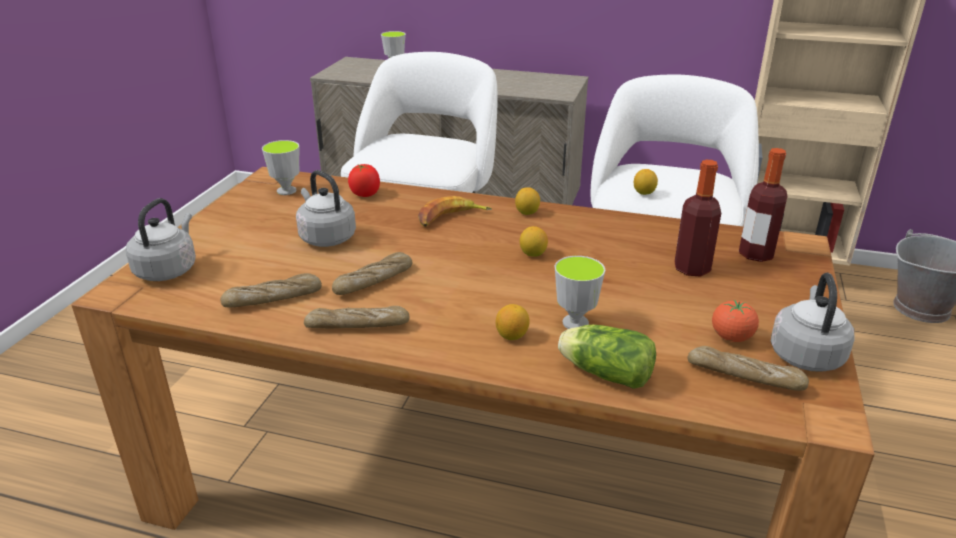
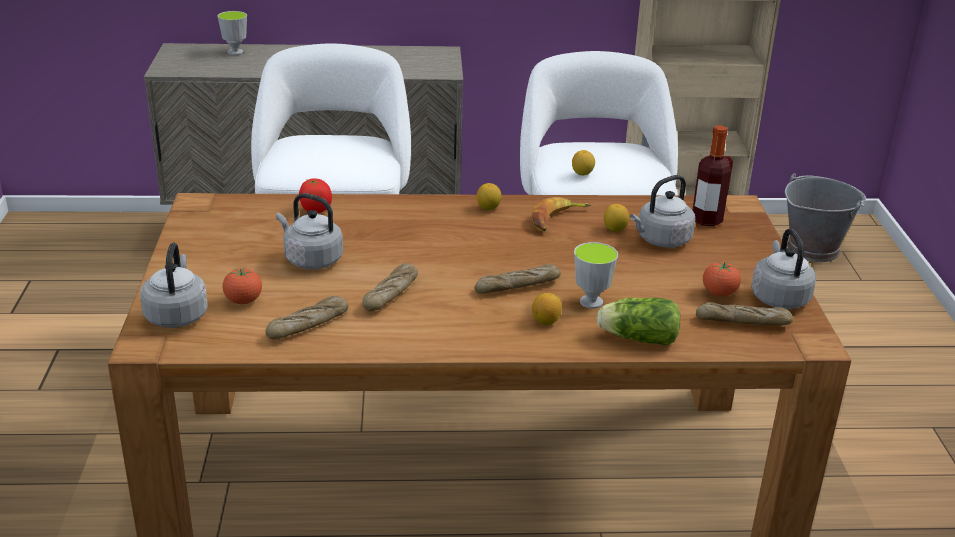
camera: 20 degrees left, 0 degrees up
cup [262,140,299,195] -> none
bread [304,306,409,328] -> bread moved to [474,264,561,294]
banana [418,196,492,227] -> banana moved to [532,197,591,231]
lemon [520,226,548,257] -> lemon moved to [604,204,629,232]
bottle [675,160,721,276] -> grey kettle [630,175,695,248]
none -> tomato [223,268,262,304]

